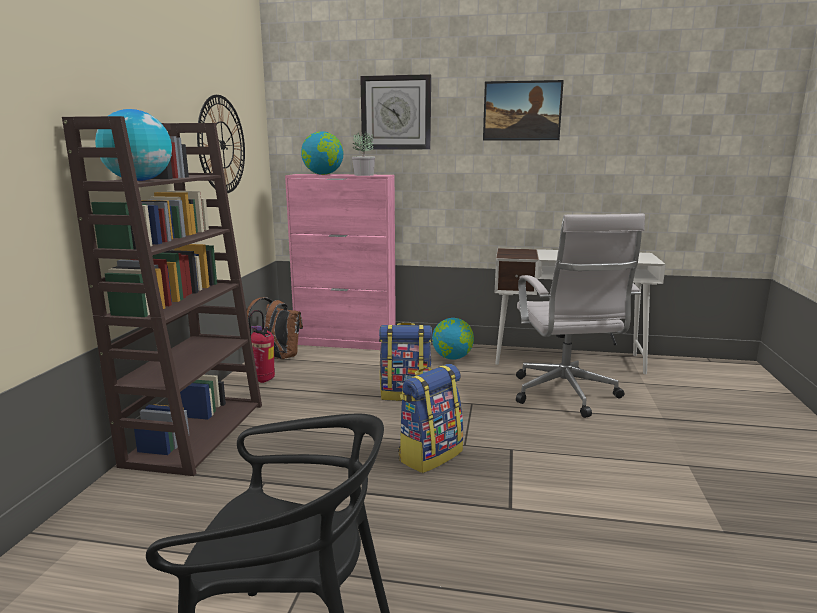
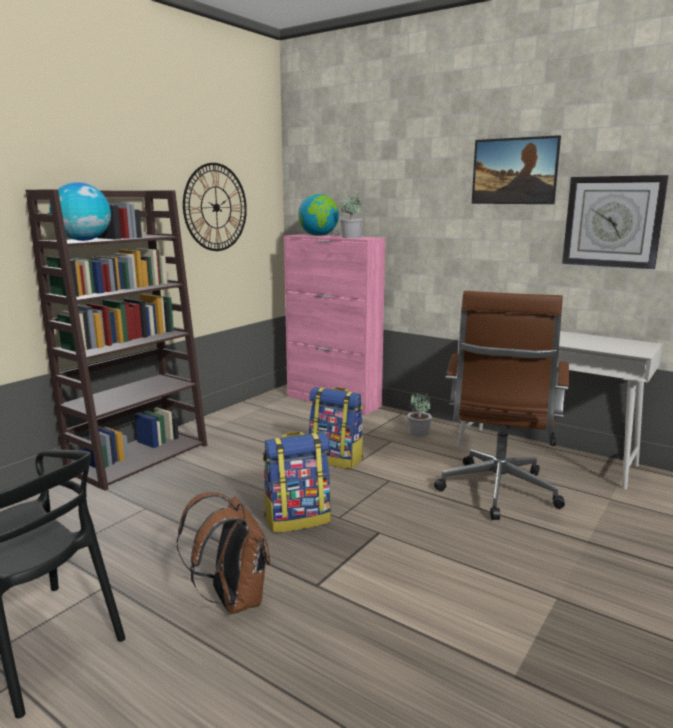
camera: 25 degrees right, 0 degrees up
brown backpack [247,297,303,359] -> brown backpack moved to [177,492,270,614]
fire extinguisher [248,310,275,383] -> none
wall clock [360,74,431,150] -> wall clock moved to [562,175,669,269]
globe [432,318,474,360] -> potted plant [407,393,432,437]
white office chair [516,214,645,418] -> brown office chair [434,291,569,520]

